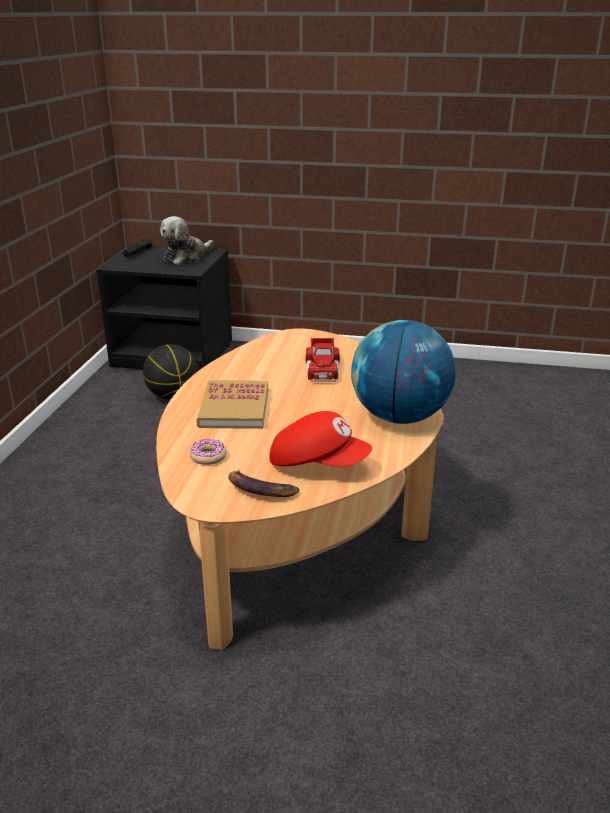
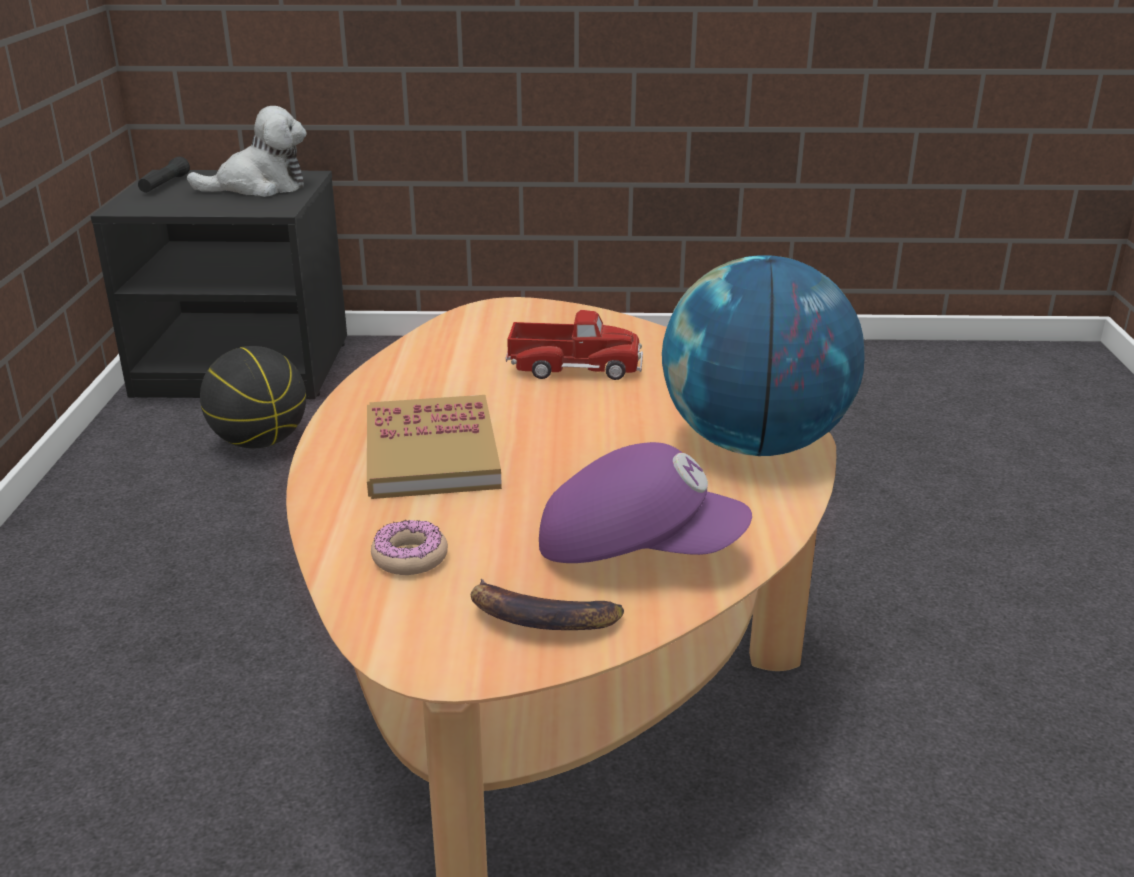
camera: 10 degrees left, 0 degrees up
plush toy [160,216,214,265] -> plush toy turned 135 degrees counterclockwise [187,106,307,197]
red cap [270,411,372,467] -> purple cap [539,442,752,563]
toy truck [305,338,340,382] -> toy truck turned 75 degrees counterclockwise [506,310,643,380]

